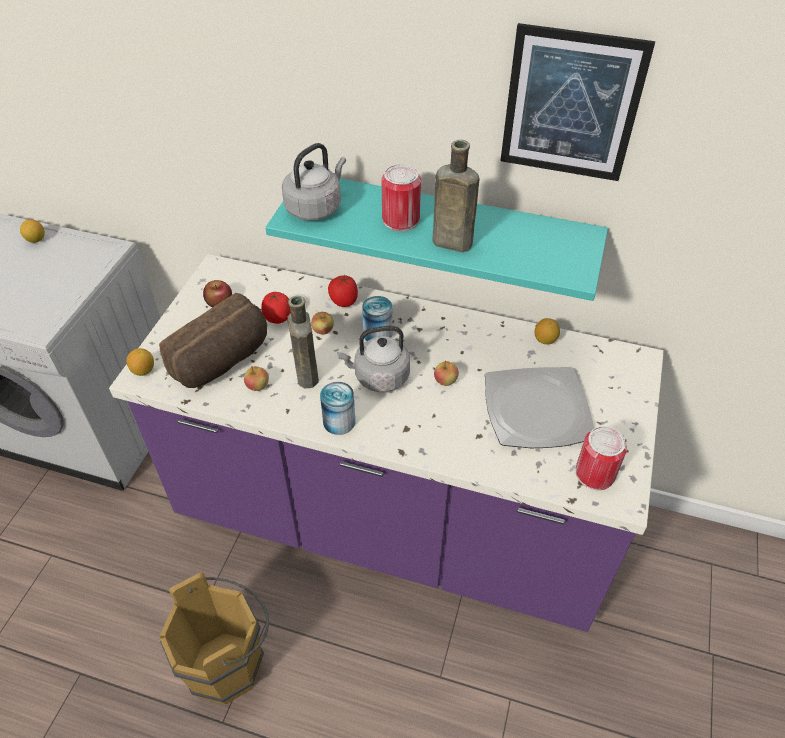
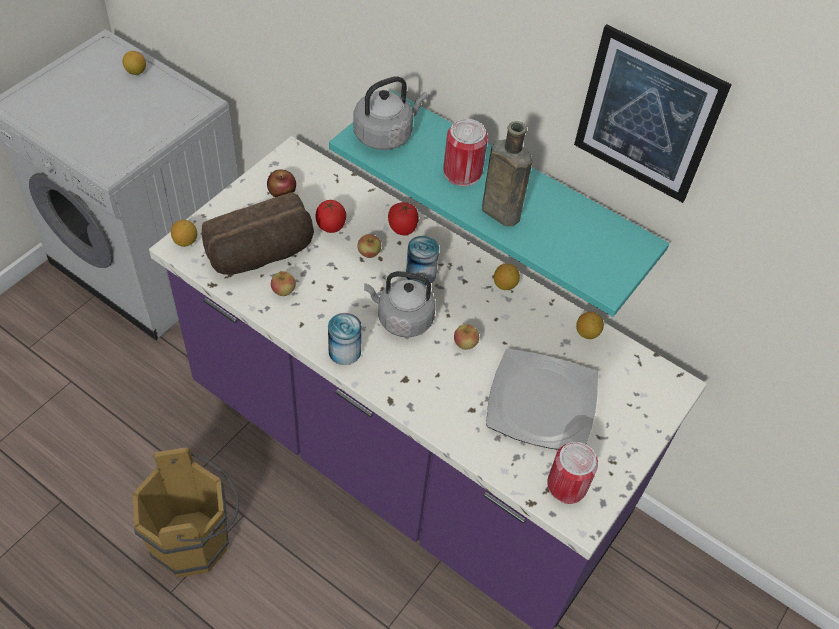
camera: 15 degrees right, 5 degrees up
brown bottle [288,296,319,389] -> none
none -> lemon [494,263,520,290]

